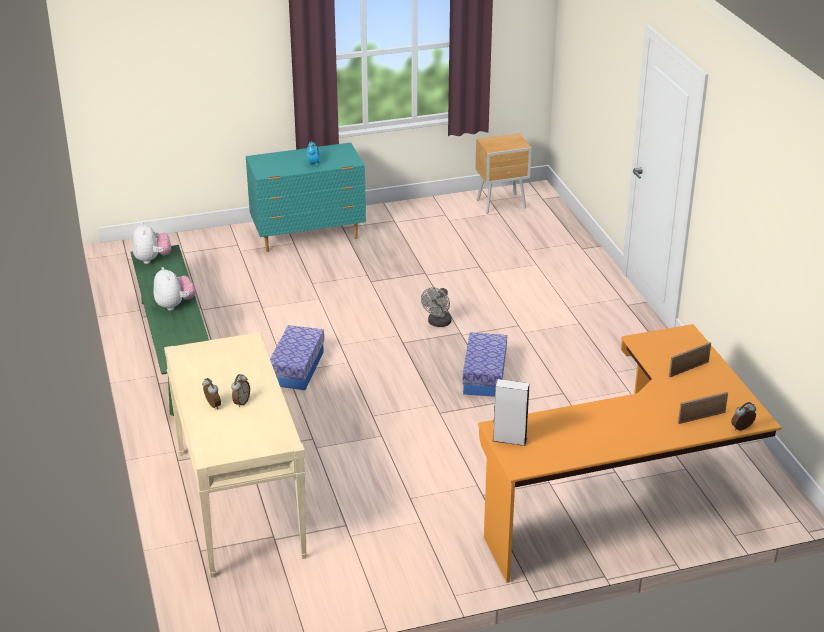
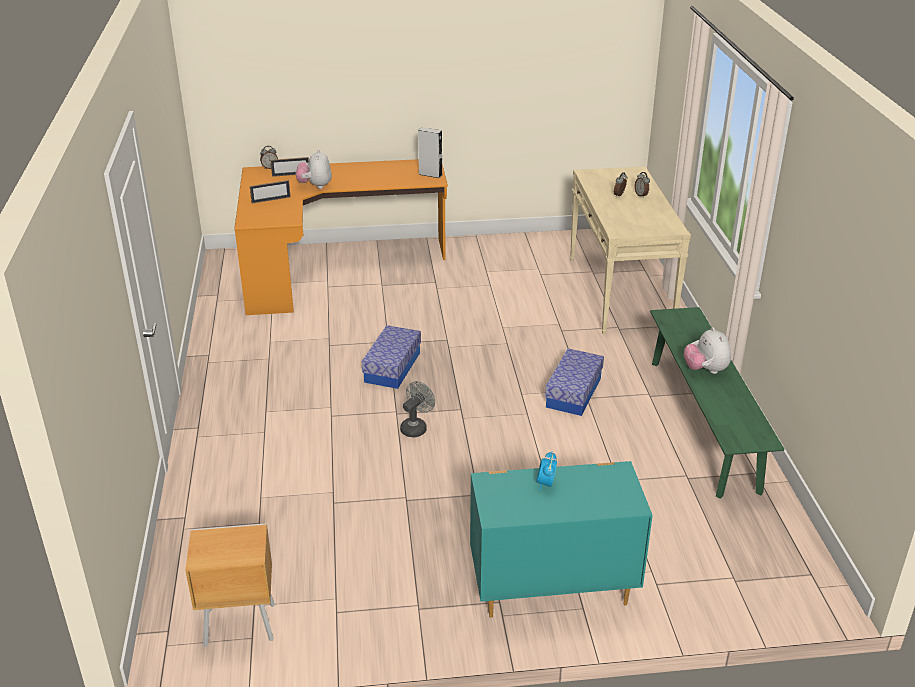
camera: 170 degrees left, 0 degrees up
plush toy [132,222,171,264] -> plush toy moved to [296,149,332,189]

